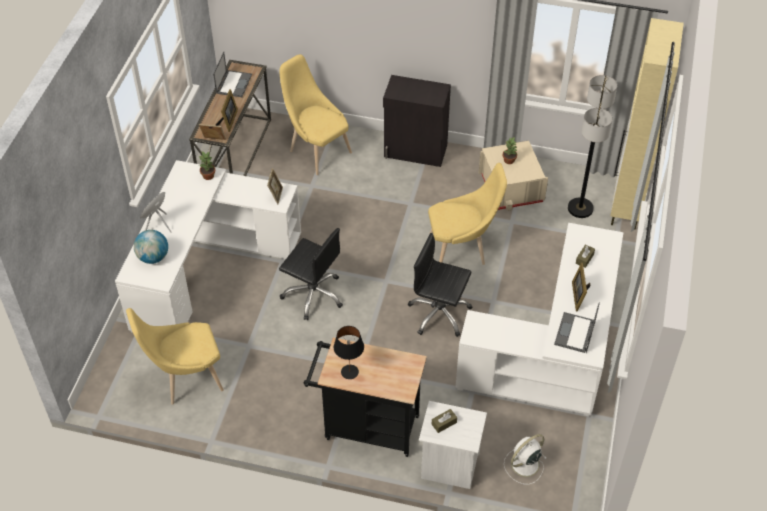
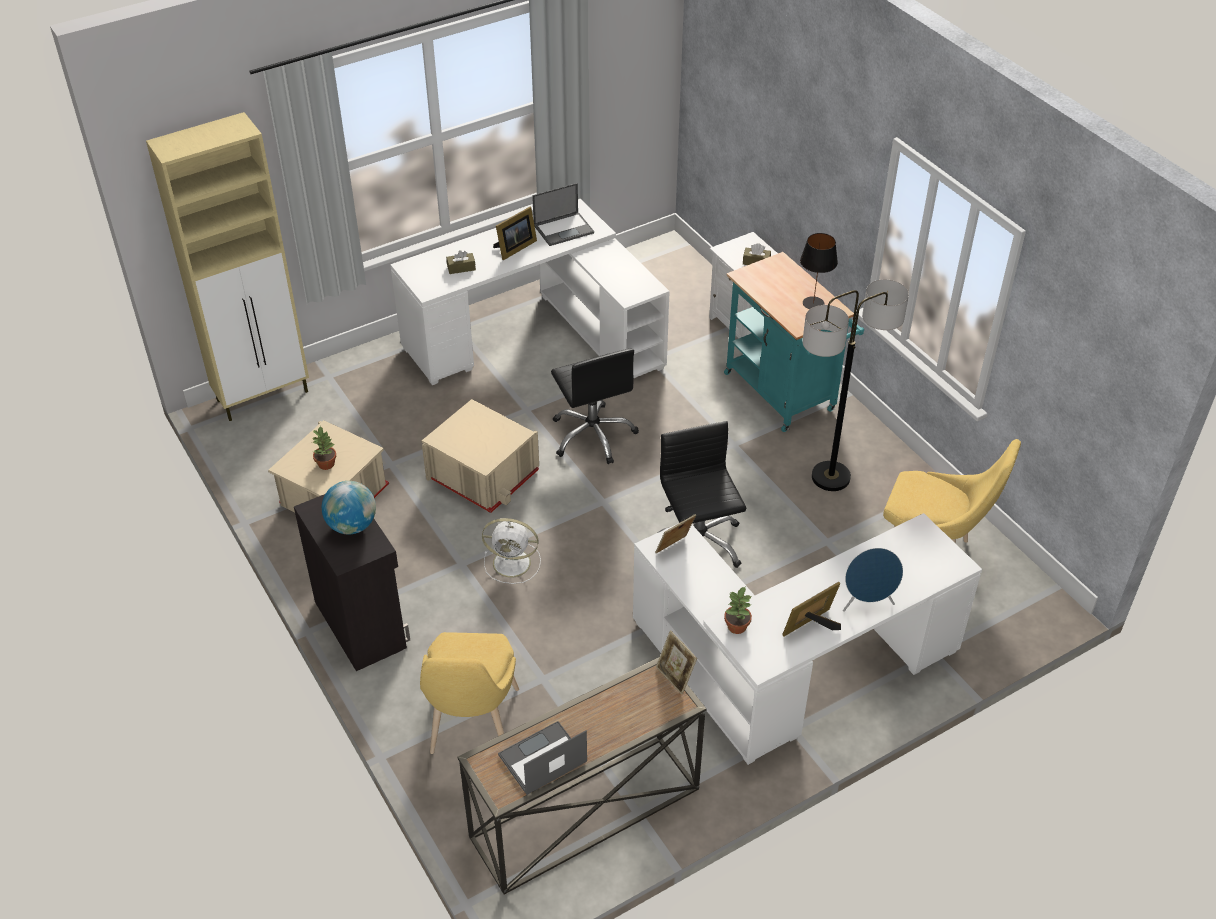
camera: 135 degrees left, 5 degrees down
globe [134,230,168,264] -> globe moved to [322,481,376,534]
picture frame [216,89,238,132] -> picture frame moved to [782,582,841,637]
black cart [304,338,427,457] -> turquoise cart [724,252,864,432]
yellow chair [428,163,507,265] -> beige storage box [422,399,539,513]
white fan [504,434,546,484] -> white fan moved to [482,518,541,584]
floor lamp [568,75,617,218] -> floor lamp moved to [802,279,909,491]

